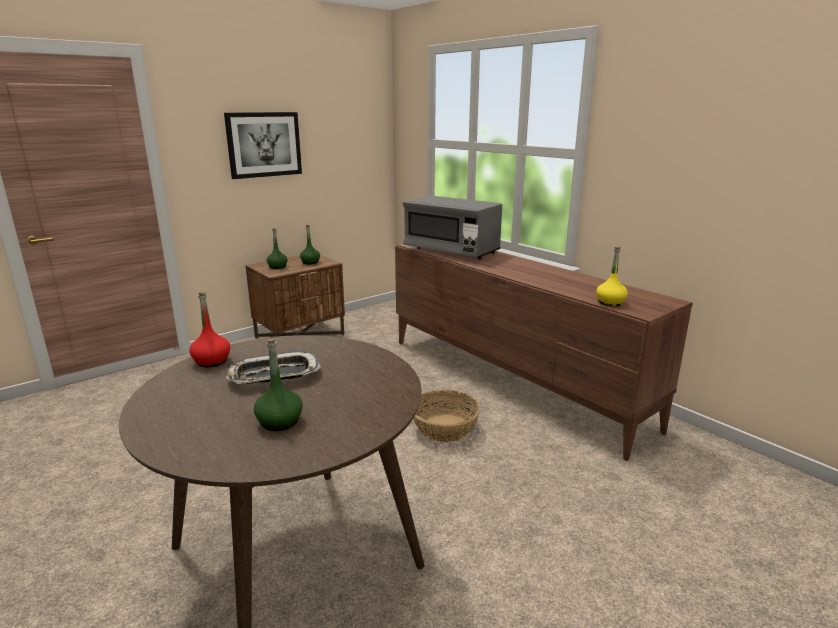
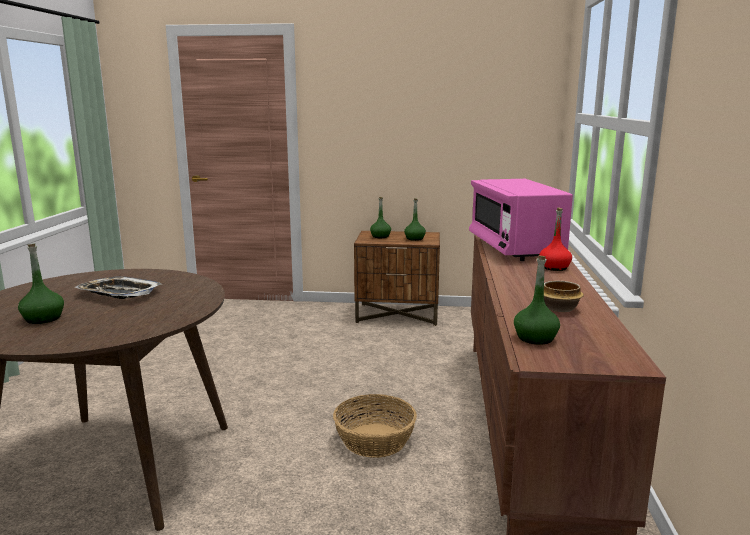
camera: 45 degrees right, 5 degrees down
red bottle [189,291,230,367] -> red bottle moved to [539,208,572,271]
picture [224,112,302,179] -> none
grey microwave [403,196,502,260] -> pink microwave [469,179,573,261]
yellow bottle [596,247,628,306] -> green bottle [514,255,560,345]
none -> bowl [544,281,584,312]

